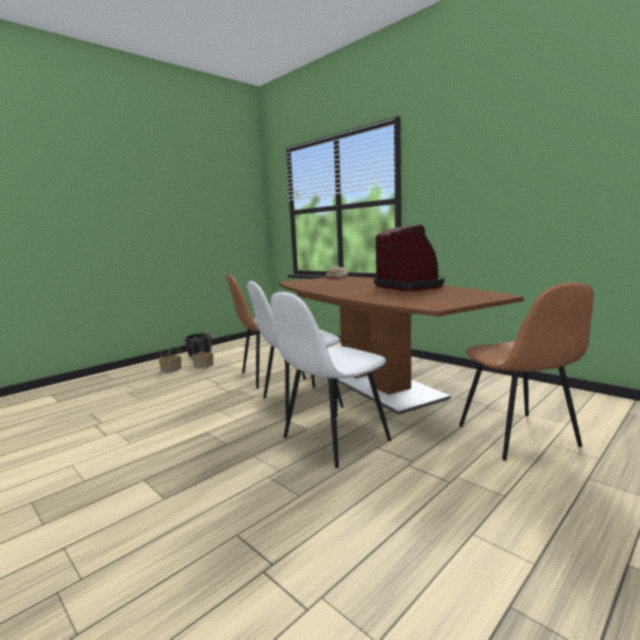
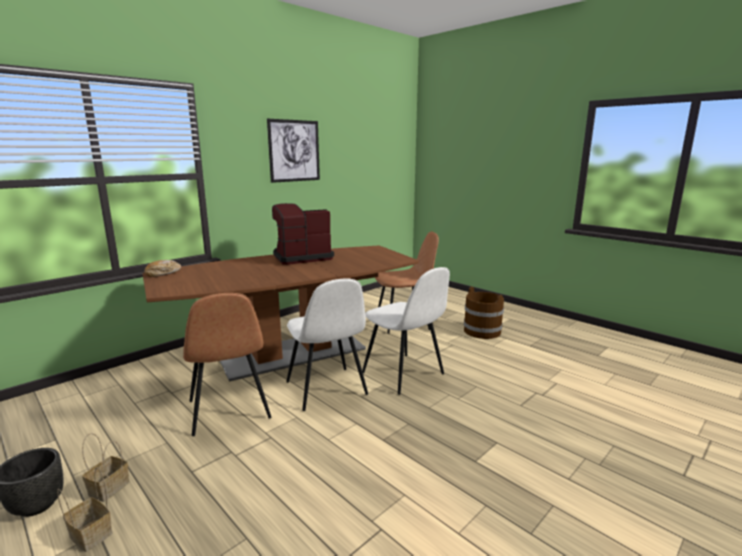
camera: 90 degrees left, 5 degrees up
none -> picture [267,119,320,183]
none -> brown bucket [464,286,504,339]

